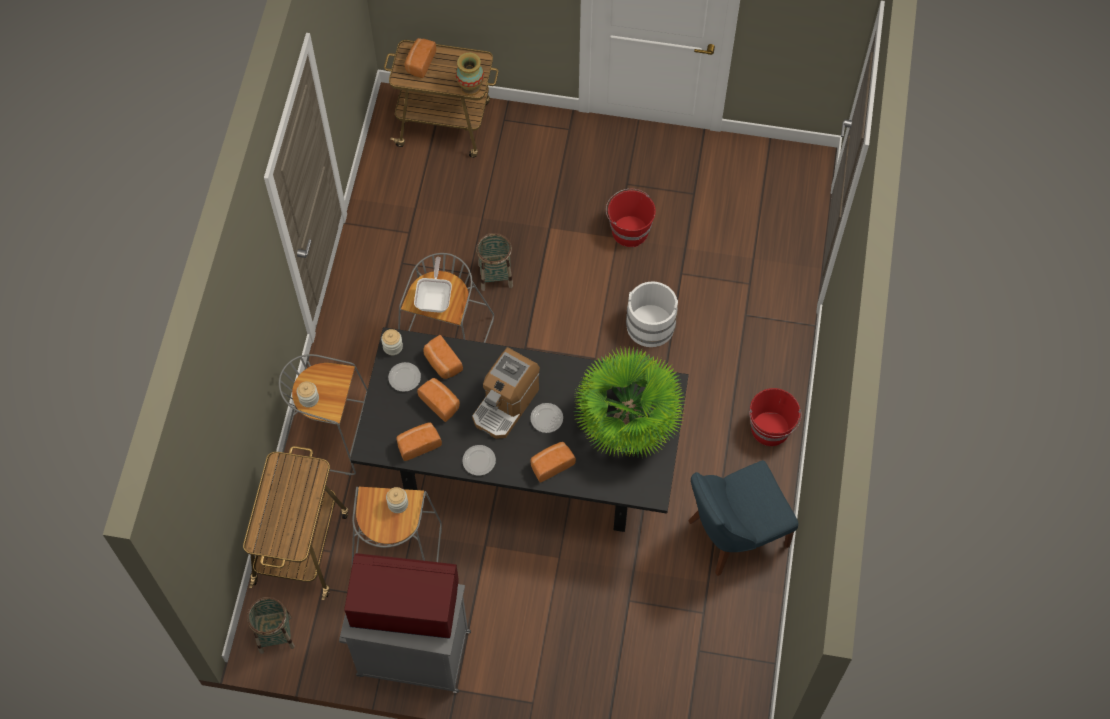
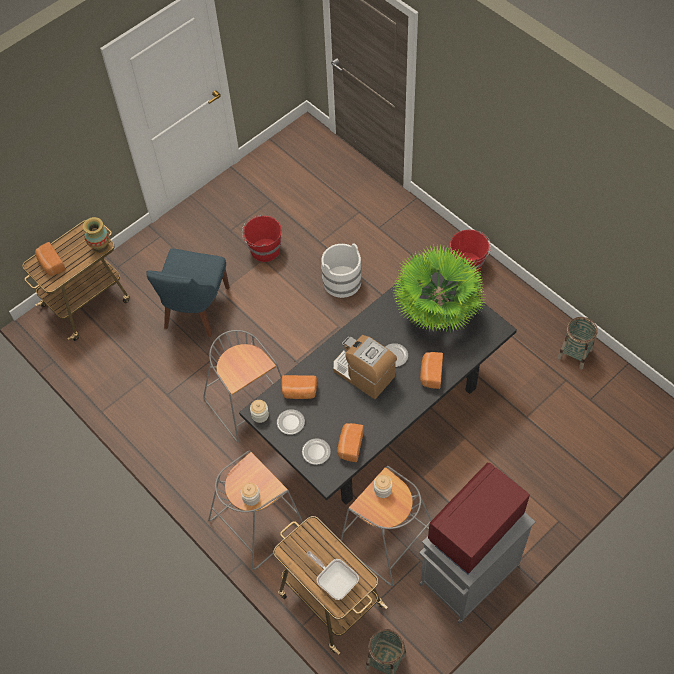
camera: 50 degrees left, 5 degrees down
frying pan [414,257,452,313] -> frying pan moved to [306,551,359,600]
bread [417,378,460,422] -> none
plate [462,445,496,476] -> plate moved to [302,438,331,465]
coffee machine [472,347,540,439] -> coffee machine turned 150 degrees clockwise [333,335,397,399]
basket [476,233,513,291] -> basket moved to [558,317,597,369]
blue chair [688,460,799,576] -> blue chair moved to [146,248,229,337]

